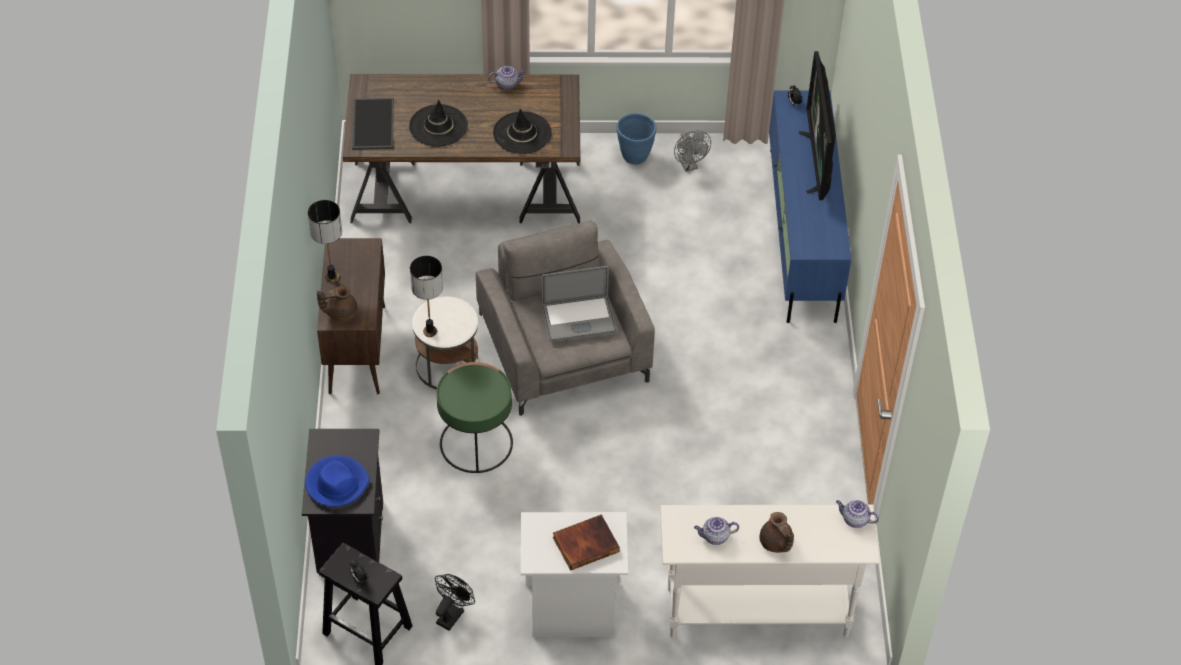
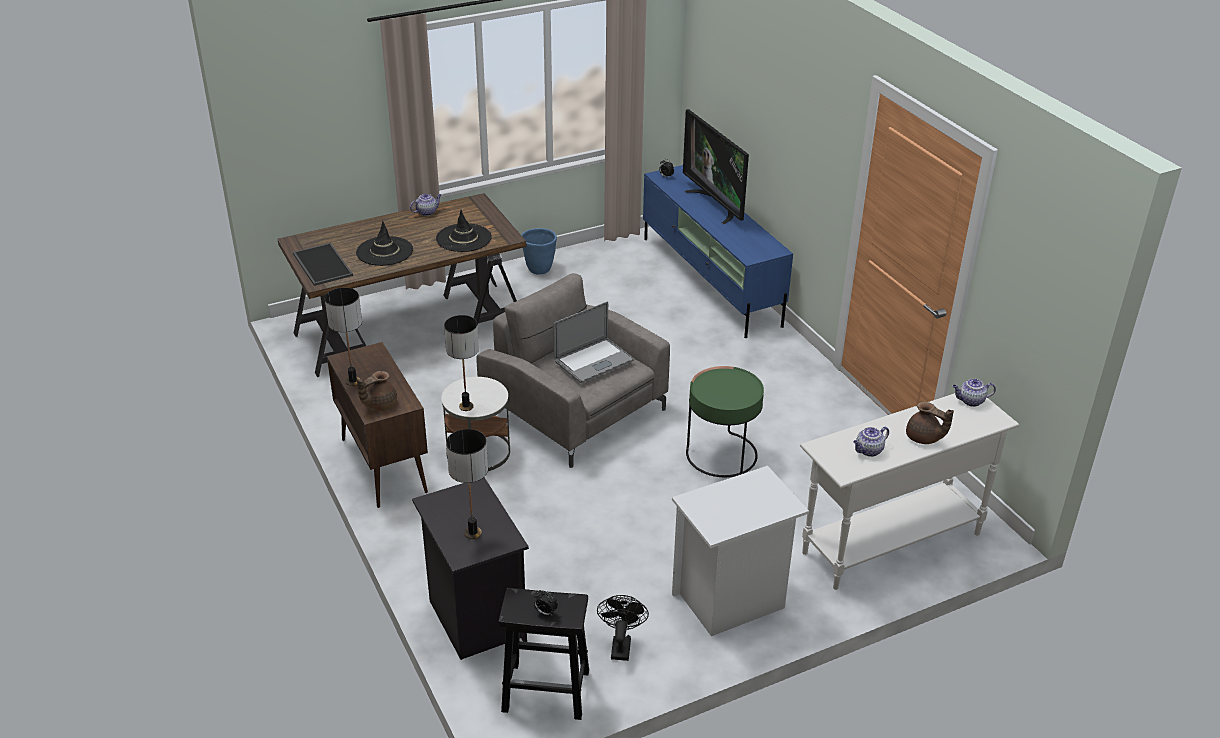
camera: 25 degrees left, 15 degrees down
blue hat [305,455,370,507] -> table lamp [446,429,488,539]
green side table [437,362,513,473] -> green side table moved to [686,366,764,477]
book [553,514,620,571] -> none
grey fan [674,131,711,172] -> none

